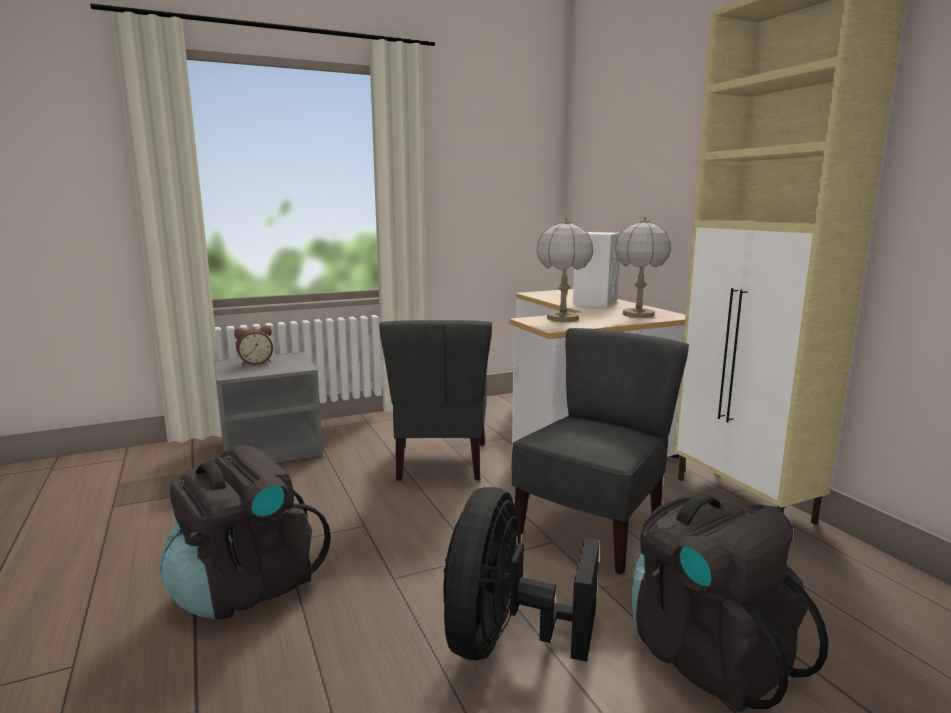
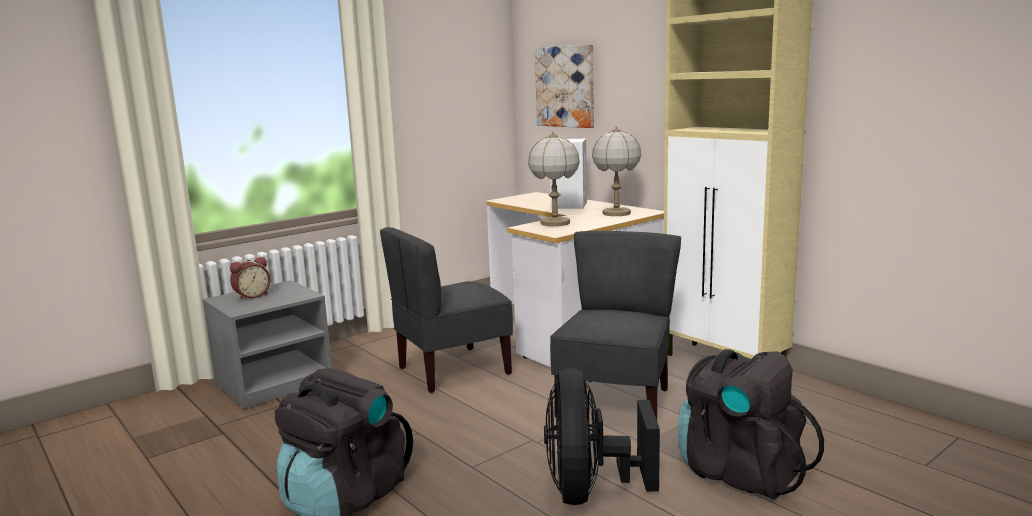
camera: 15 degrees left, 0 degrees up
grey chair [379,320,492,481] -> grey chair turned 75 degrees clockwise [380,227,513,393]
none -> picture [535,44,594,128]

